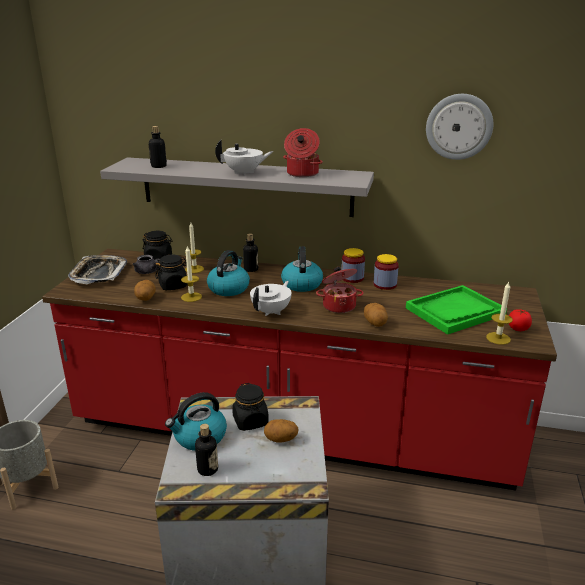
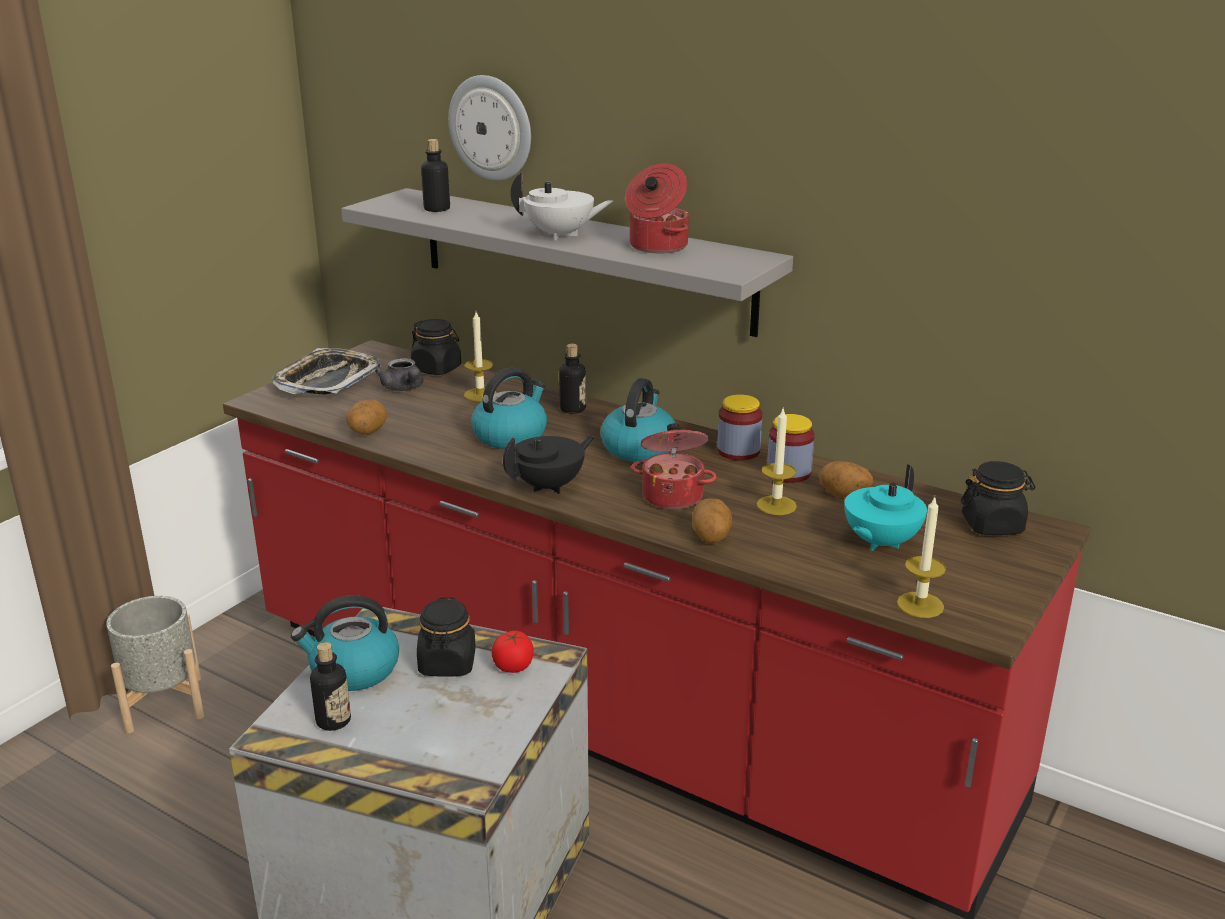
camera: 20 degrees right, 0 degrees up
black jar [155,255,188,290] -> black jar moved to [961,461,1036,535]
candle [181,246,202,302] -> candle moved to [757,409,797,515]
white teapot [250,281,292,316] -> black teapot [503,436,594,494]
potato [264,419,299,443] -> potato moved to [819,461,873,497]
green tray [406,285,507,335] -> turquoise teapot [844,464,927,551]
wall clock [426,94,493,160] -> wall clock moved to [448,75,531,181]
tomato [508,309,532,331] -> tomato moved to [492,631,534,673]

